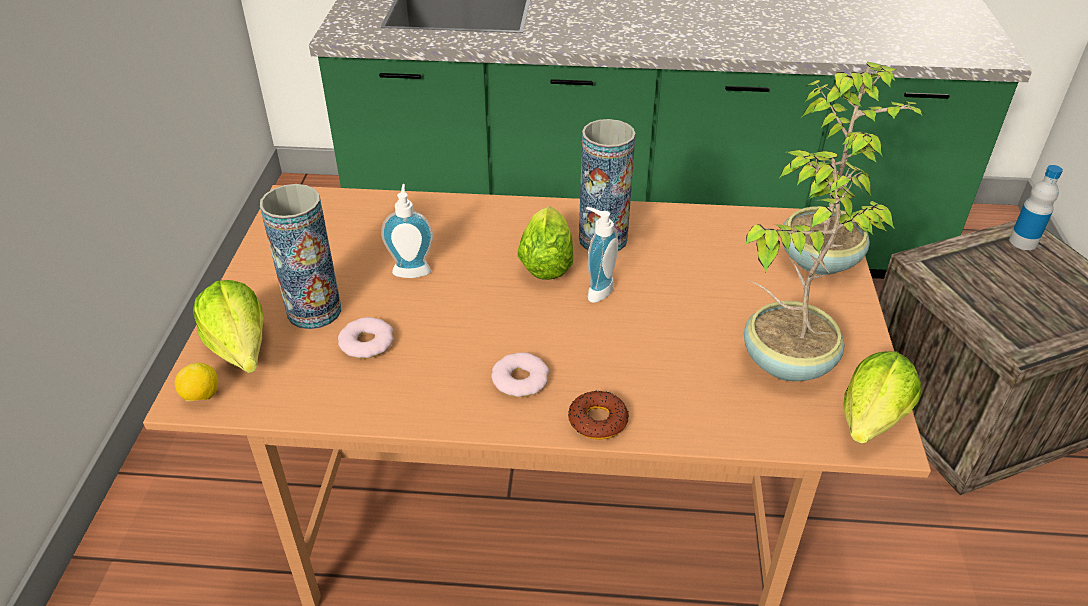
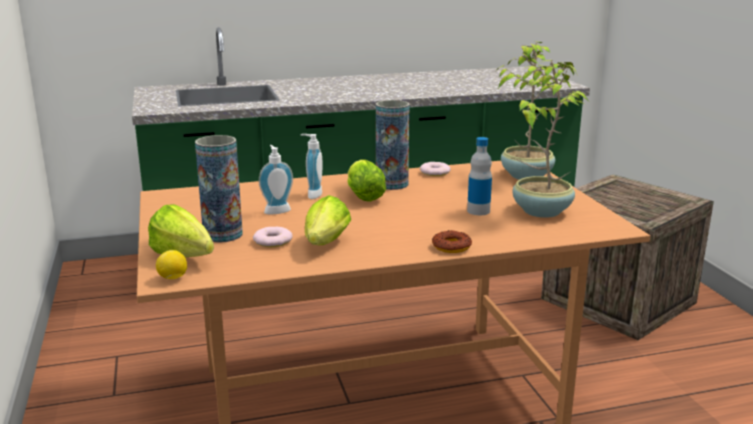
camera: 20 degrees left, 20 degrees down
donut [491,352,549,397] -> donut moved to [420,162,451,176]
soap dispenser [586,207,618,303] -> soap dispenser moved to [300,134,322,199]
lettuce [843,351,921,444] -> lettuce moved to [305,195,351,245]
bottle [1009,165,1063,250] -> bottle moved to [467,137,492,215]

